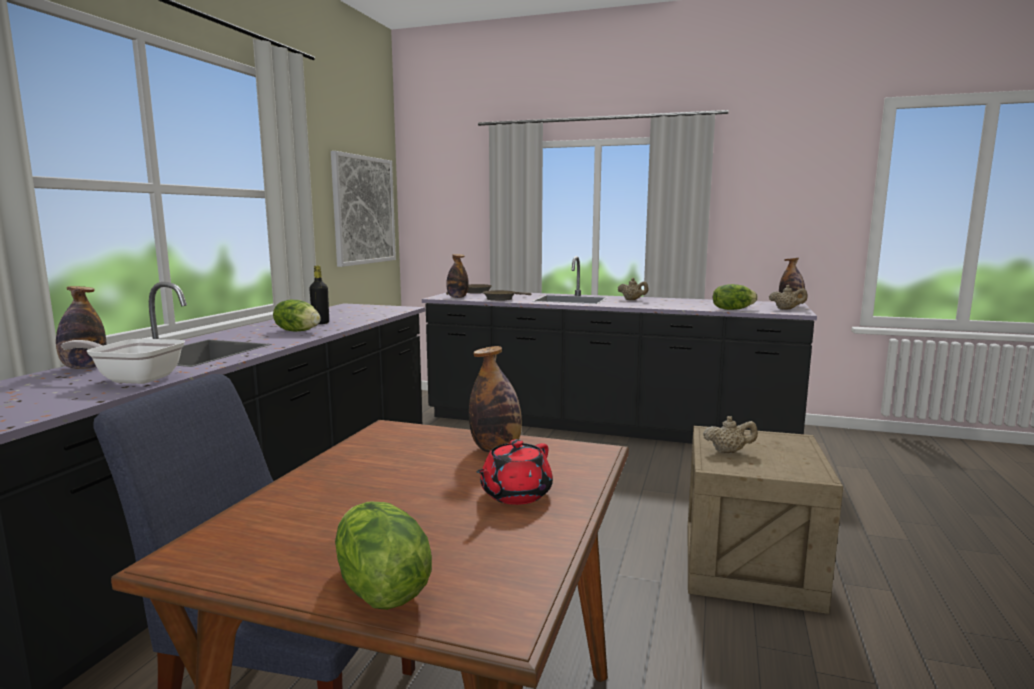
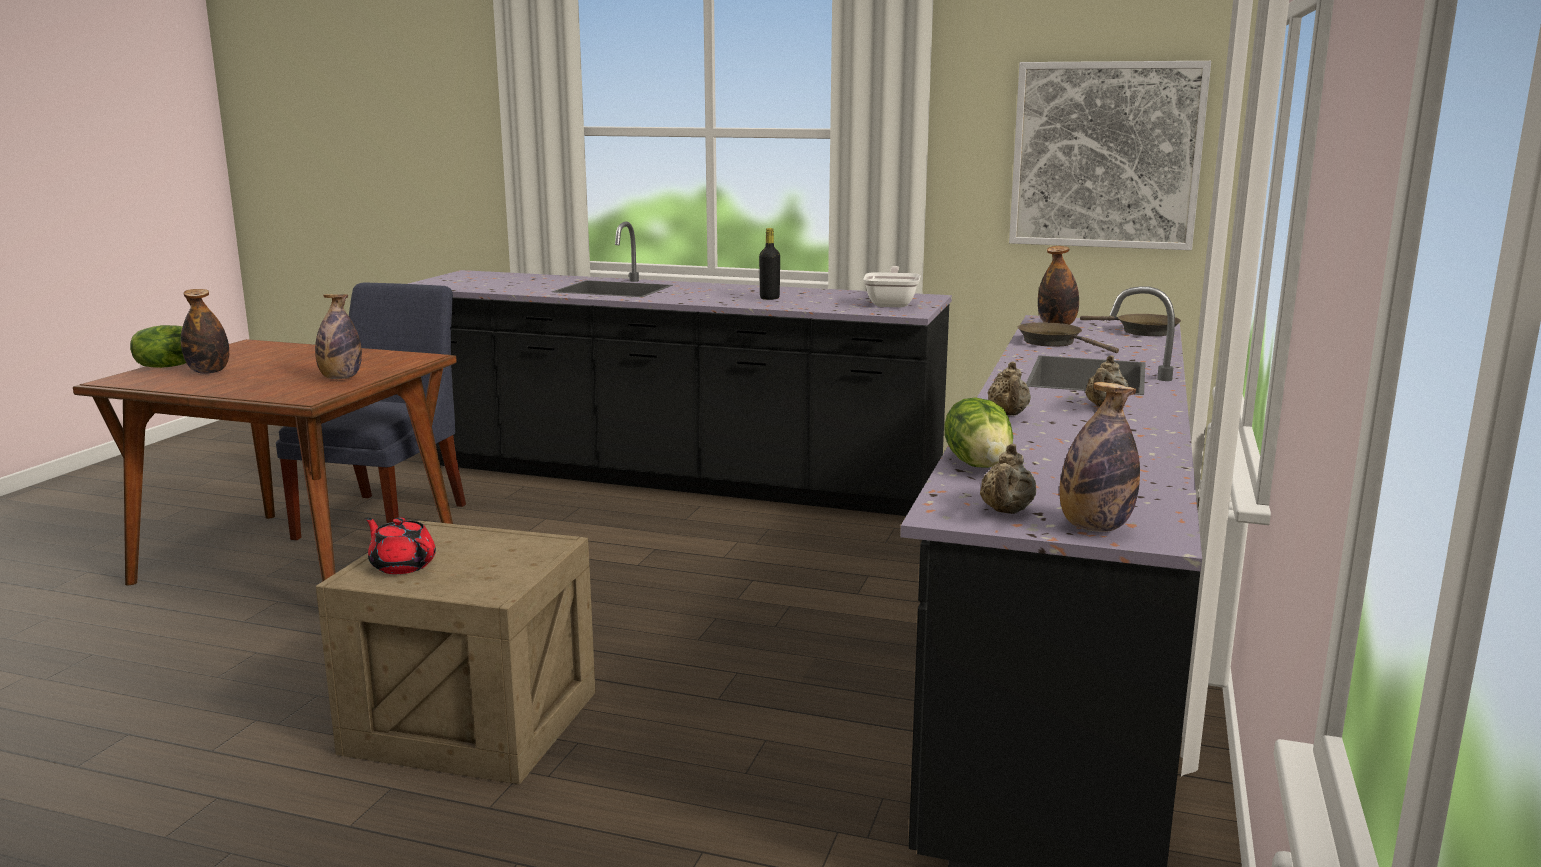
camera: 90 degrees right, 5 degrees up
bottle [56,286,106,369] -> bottle moved to [181,289,229,374]
frying pan [61,339,185,384] -> frying pan moved to [863,266,921,307]
lettuce [273,299,321,331] -> none
red teapot [476,439,553,505] -> red teapot moved to [365,517,436,574]
beige teapot [703,416,758,453] -> beige teapot moved to [987,362,1031,416]

